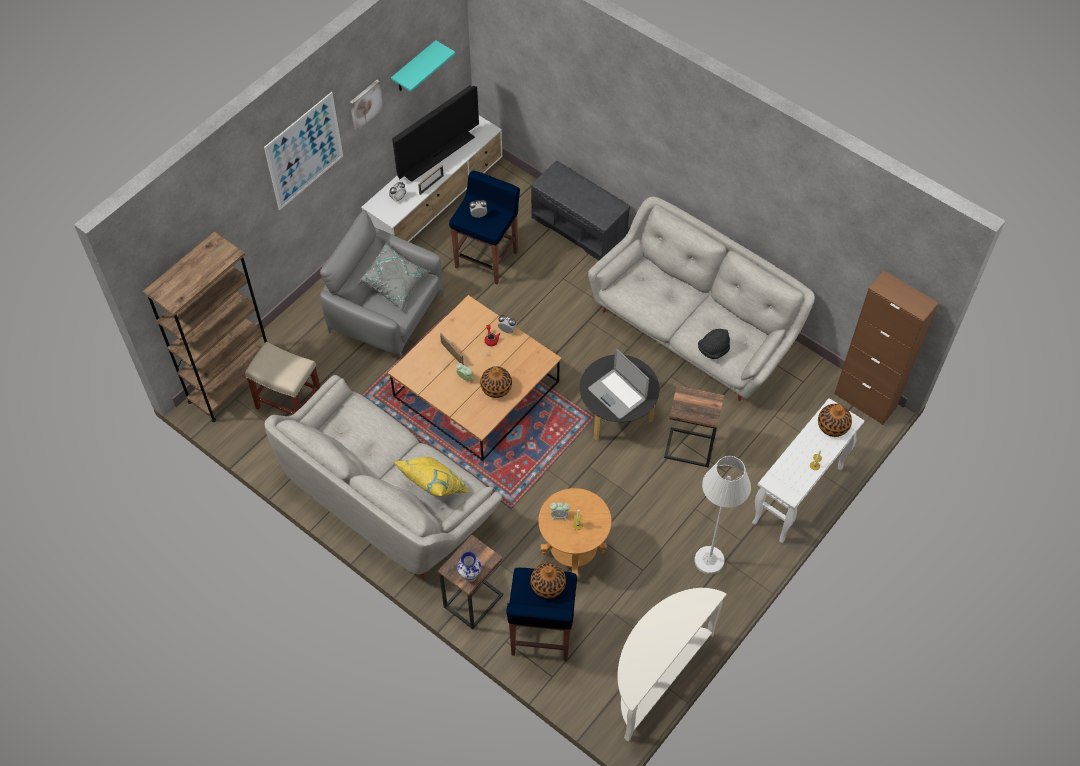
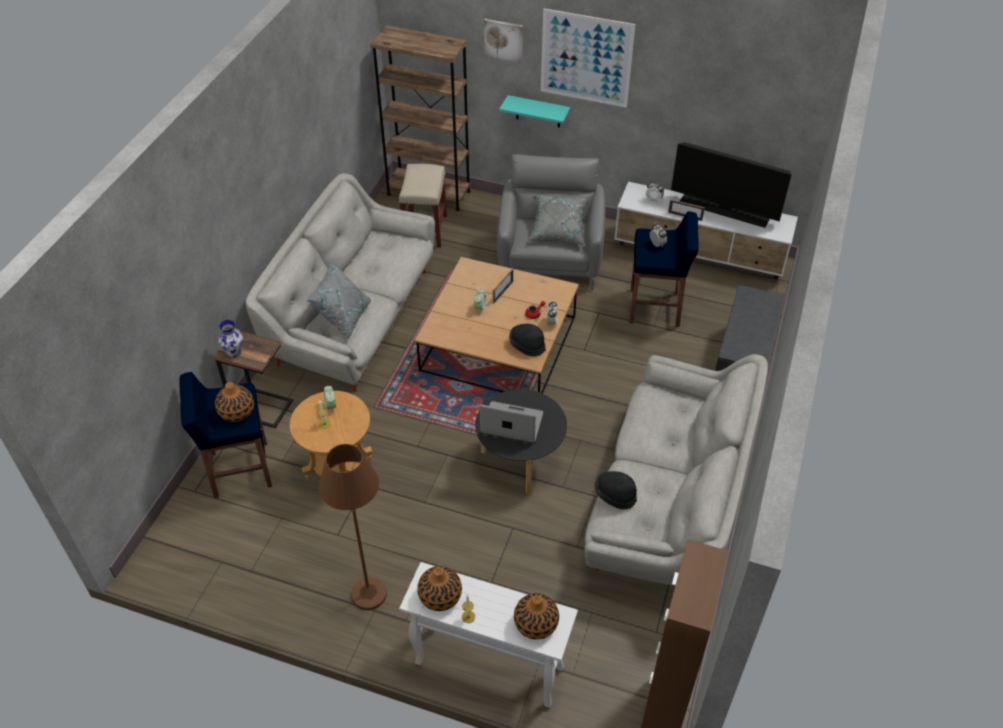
camera: 70 degrees right, 10 degrees down
picture [350,80,383,131] -> picture moved to [484,19,523,63]
turquoise shelf [391,40,456,92] -> turquoise shelf moved to [499,95,570,128]
yellow pillow [394,457,468,497] -> grey pillow [306,259,371,341]
vase [480,366,512,398] -> vase moved to [417,566,462,611]
laptop [588,349,649,419] -> laptop turned 75 degrees clockwise [480,401,543,443]
white console table [618,588,727,742] -> none
side table [664,385,724,467] -> none
white floor lamp [694,456,751,574] -> brown floor lamp [319,444,387,610]
none -> black hat [509,324,546,356]

